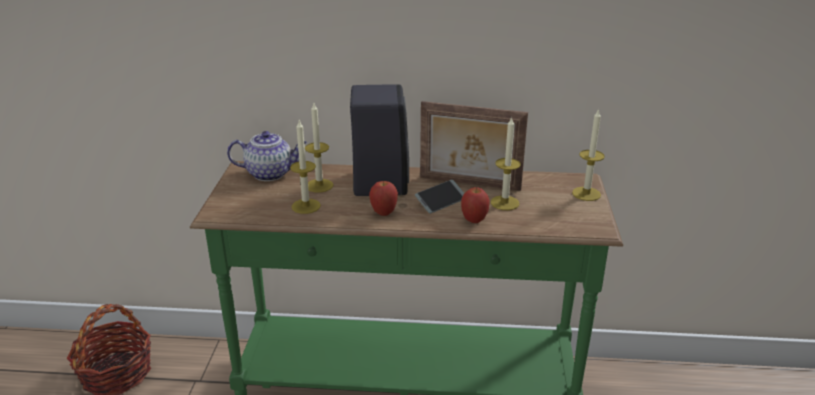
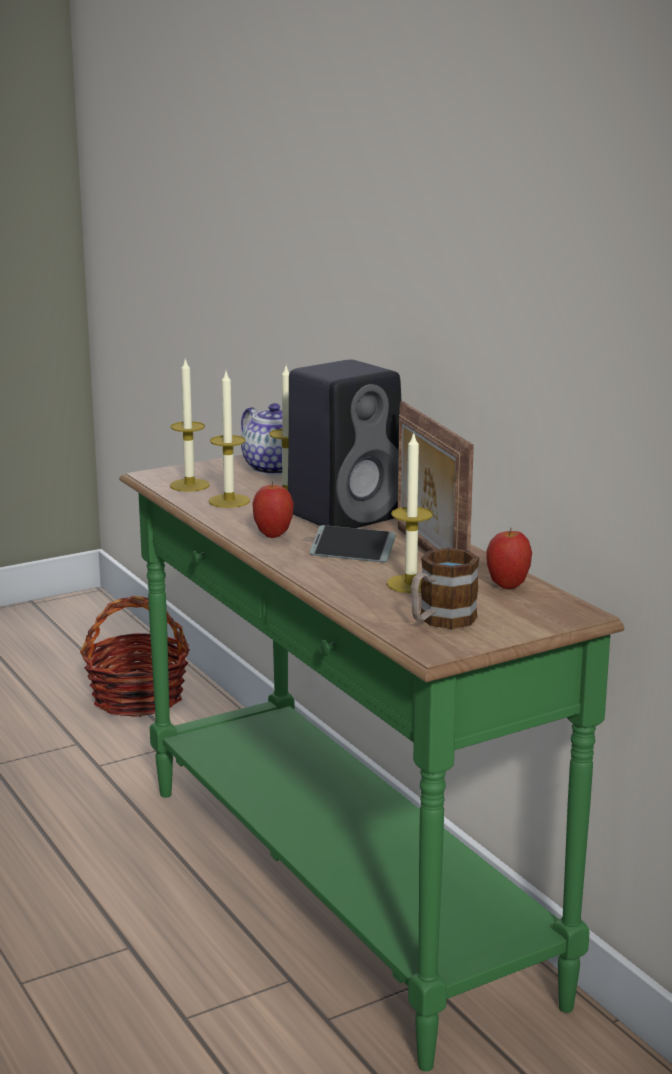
camera: 55 degrees right, 10 degrees down
apple [461,187,490,223] -> apple moved to [486,529,532,589]
candle [572,108,605,201] -> candle moved to [170,357,210,492]
none -> mug [411,548,479,629]

